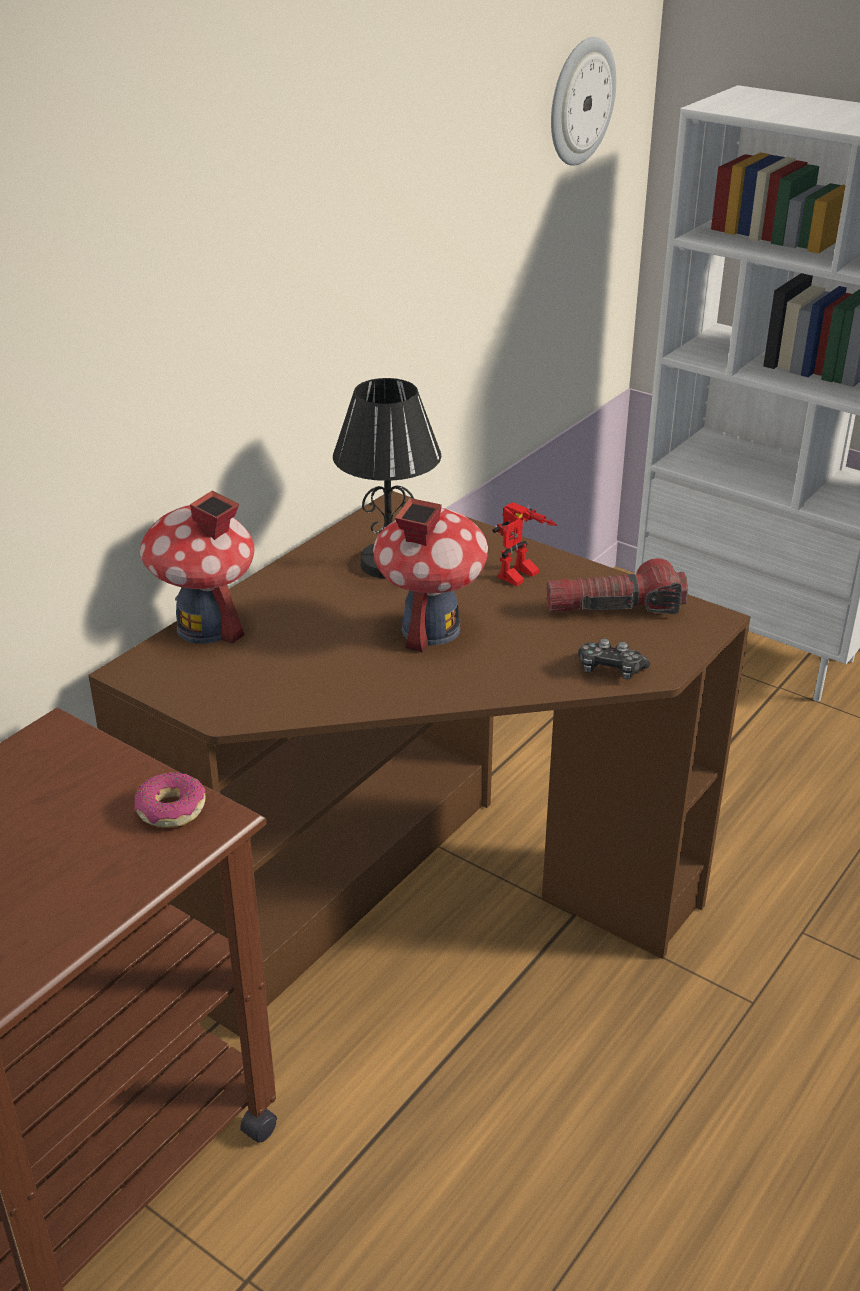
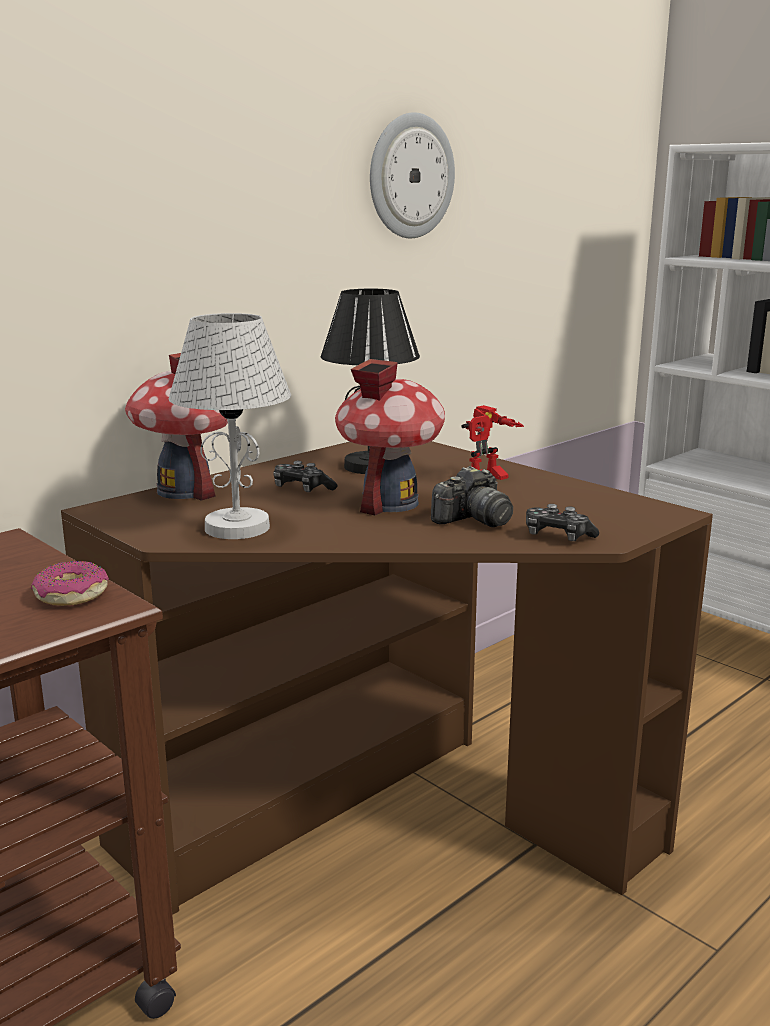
camera: 10 degrees right, 15 degrees down
flashlight [546,558,688,614] -> none
wall clock [551,37,616,166] -> wall clock moved to [370,112,455,238]
none -> white table lamp [169,313,291,539]
none -> game controller [273,461,338,492]
none -> camera [431,466,513,527]

